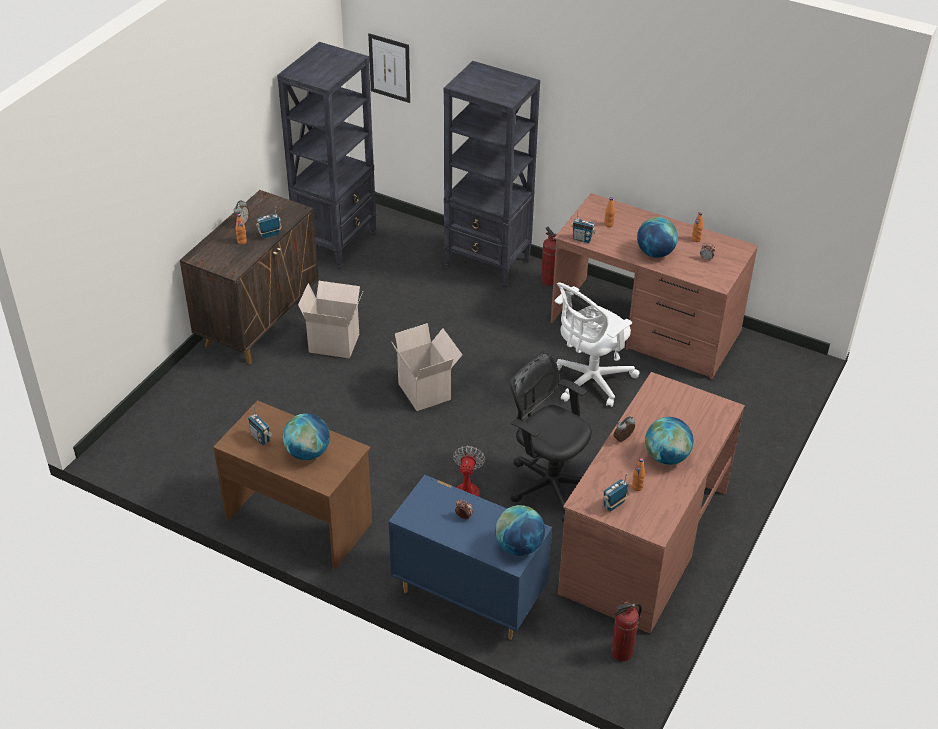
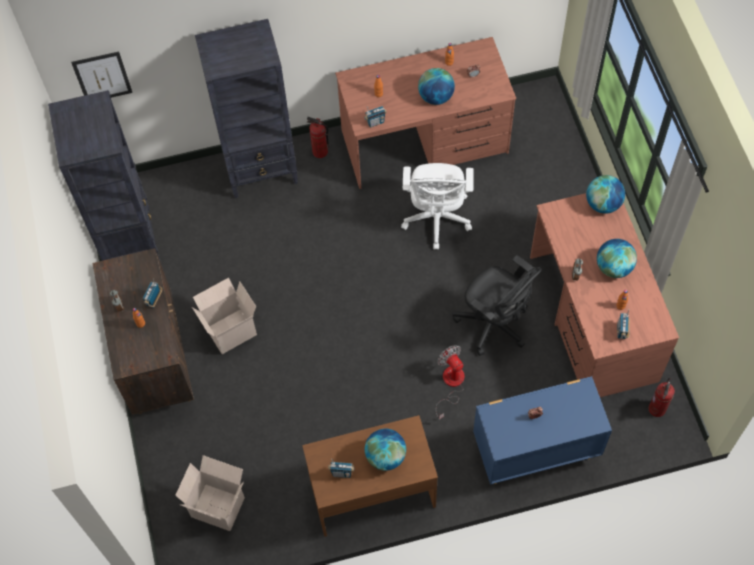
camera: 40 degrees left, 20 degrees up
cardboard box [391,323,462,411] -> cardboard box moved to [175,455,245,531]
globe [495,505,545,556] -> globe moved to [586,175,625,214]
black office chair [510,351,592,522] -> black office chair turned 135 degrees counterclockwise [453,255,542,356]

